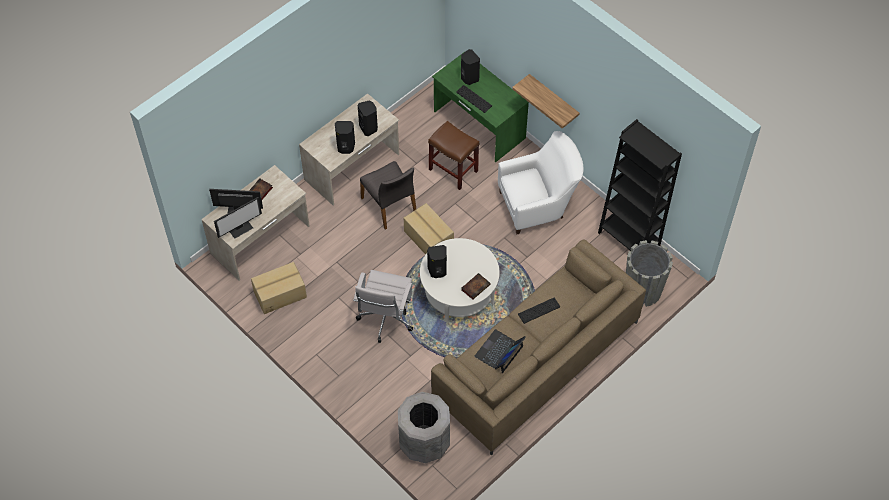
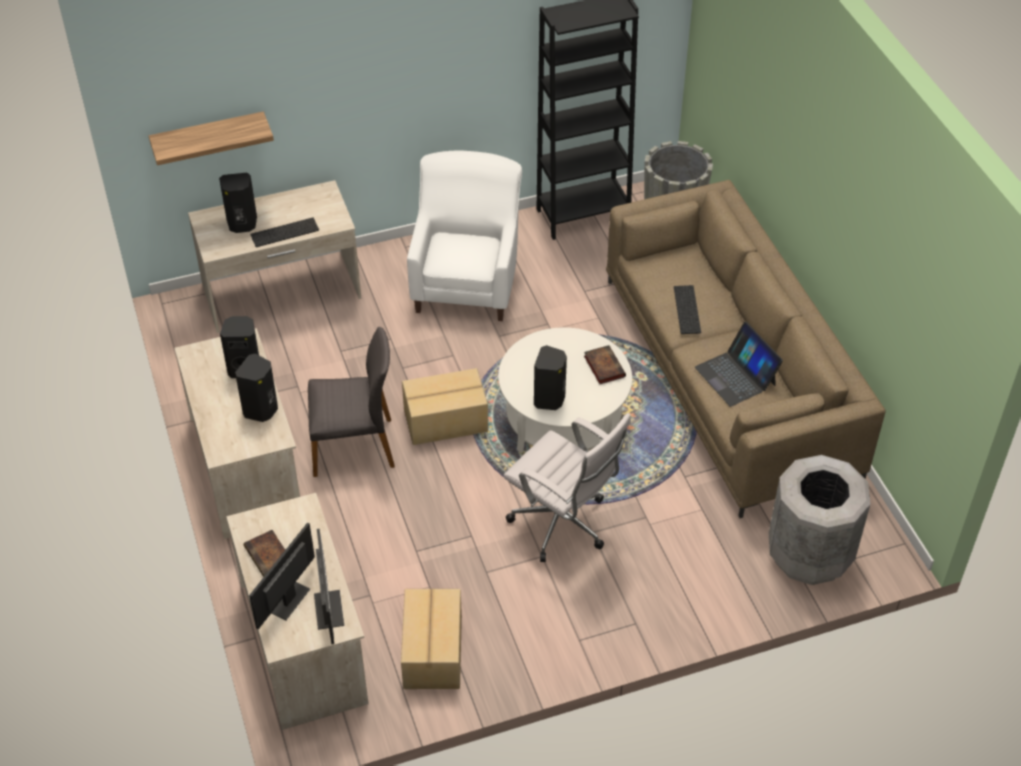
camera: 65 degrees left, 10 degrees down
brown stool [428,121,479,190] -> none
green desk [432,53,529,162] -> beige desk [188,180,361,333]
shelf [512,74,579,129] -> shelf moved to [149,111,274,165]

